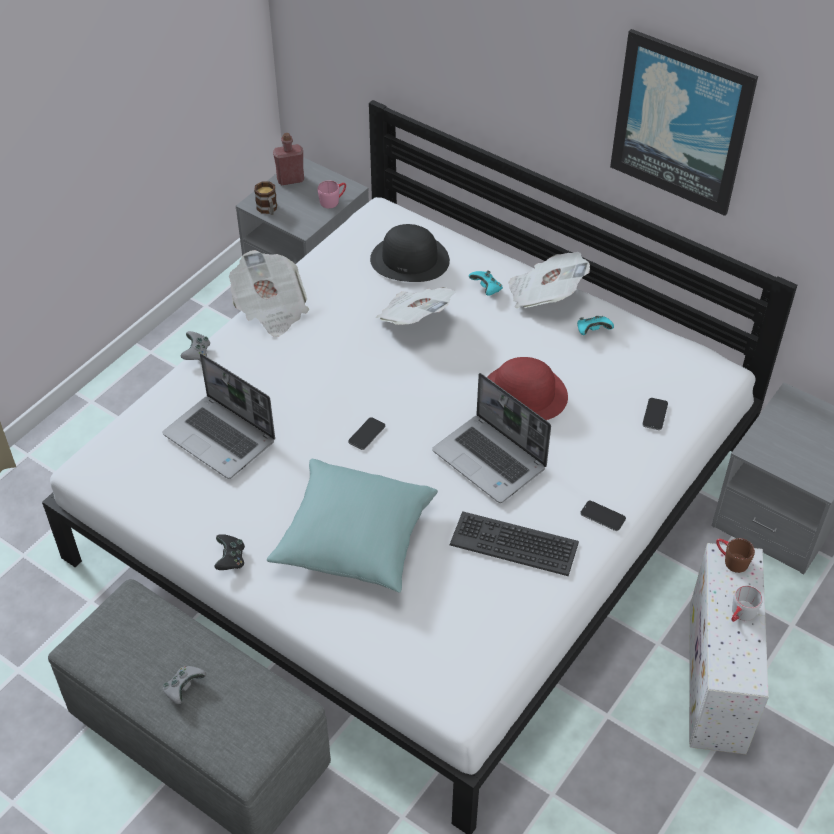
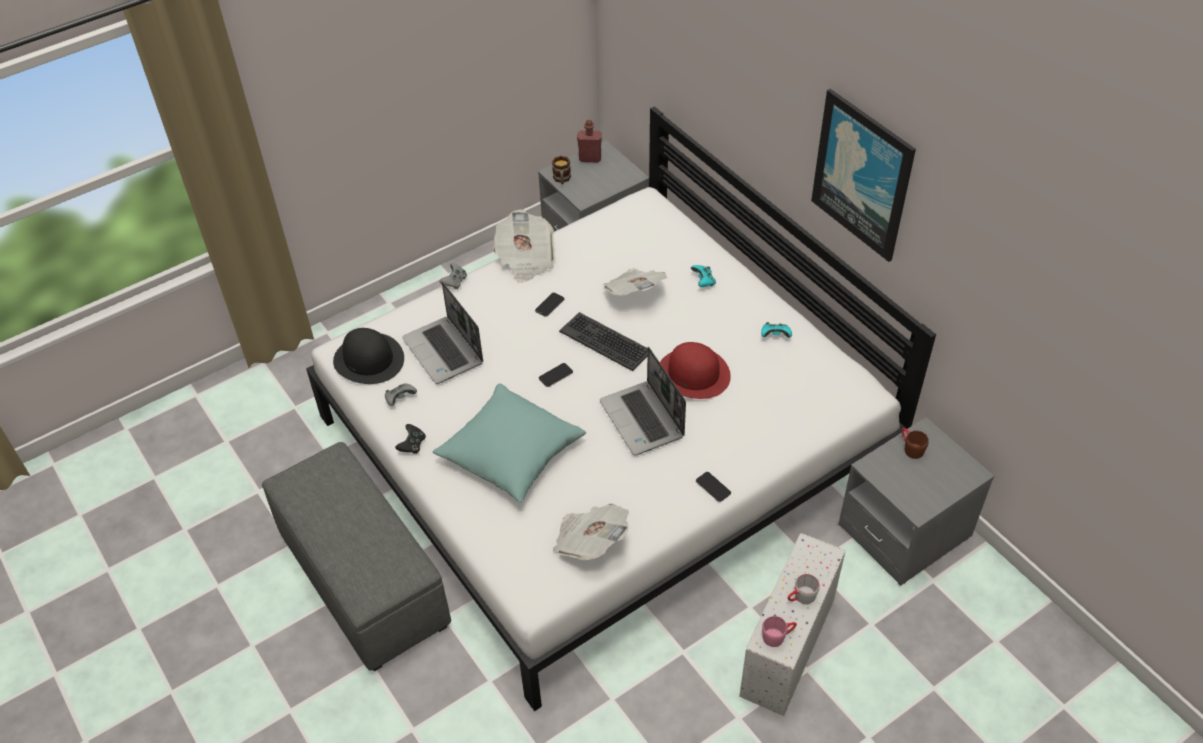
camera: 20 degrees right, 0 degrees up
grey game controller [163,666,206,704] -> grey game controller moved to [385,383,417,406]
pink mug [317,181,346,208] -> pink mug moved to [762,616,797,647]
black hat [370,224,450,282] -> black hat moved to [333,328,404,384]
keyboard [449,511,579,576] -> keyboard moved to [559,312,648,371]
newspaper [508,252,590,308] -> newspaper moved to [553,504,629,560]
phone [642,398,668,430] -> phone moved to [535,293,565,317]
brown mug [716,538,755,573] -> brown mug moved to [902,428,929,459]

